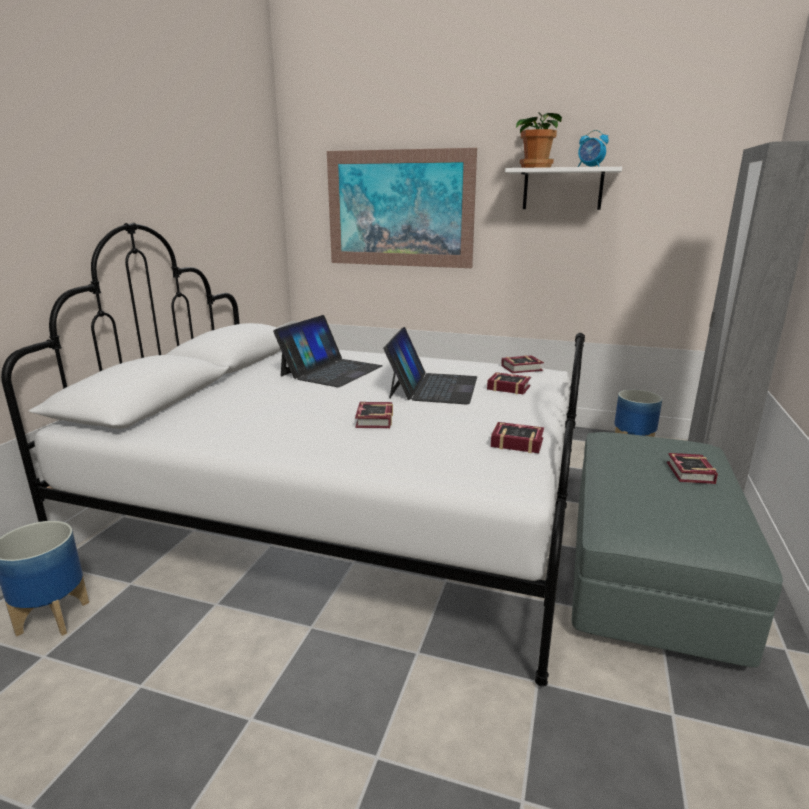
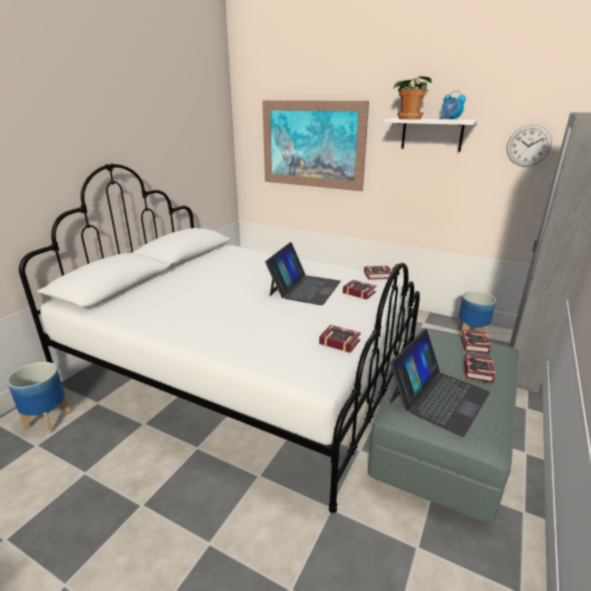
camera: 10 degrees right, 5 degrees up
laptop [273,315,383,387] -> laptop moved to [390,329,490,437]
book [355,402,393,428] -> book moved to [461,330,491,354]
none -> wall clock [506,125,552,167]

